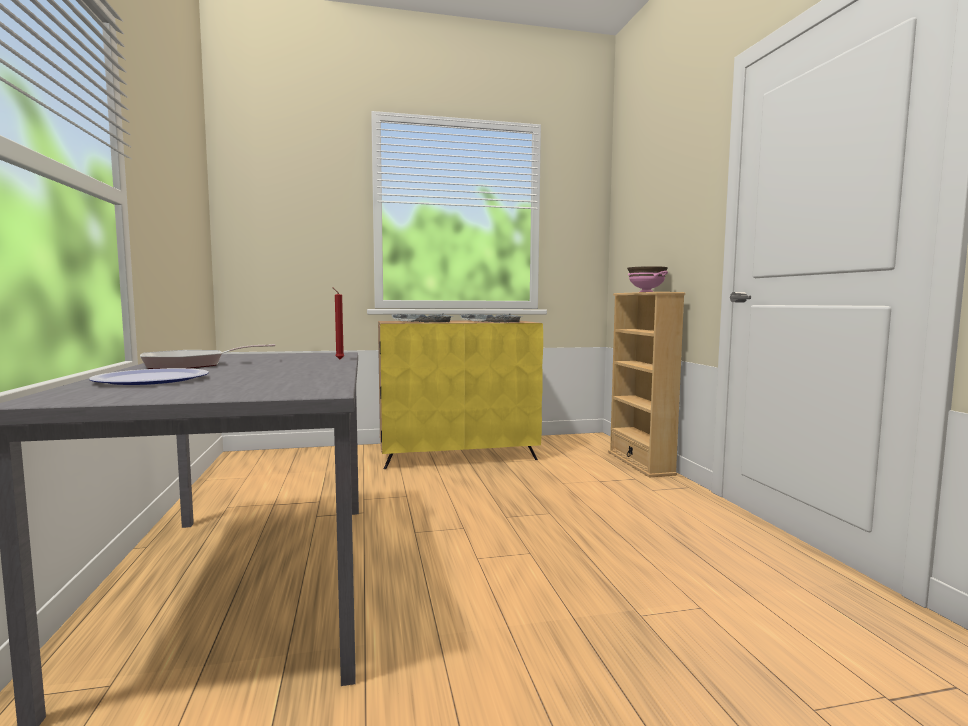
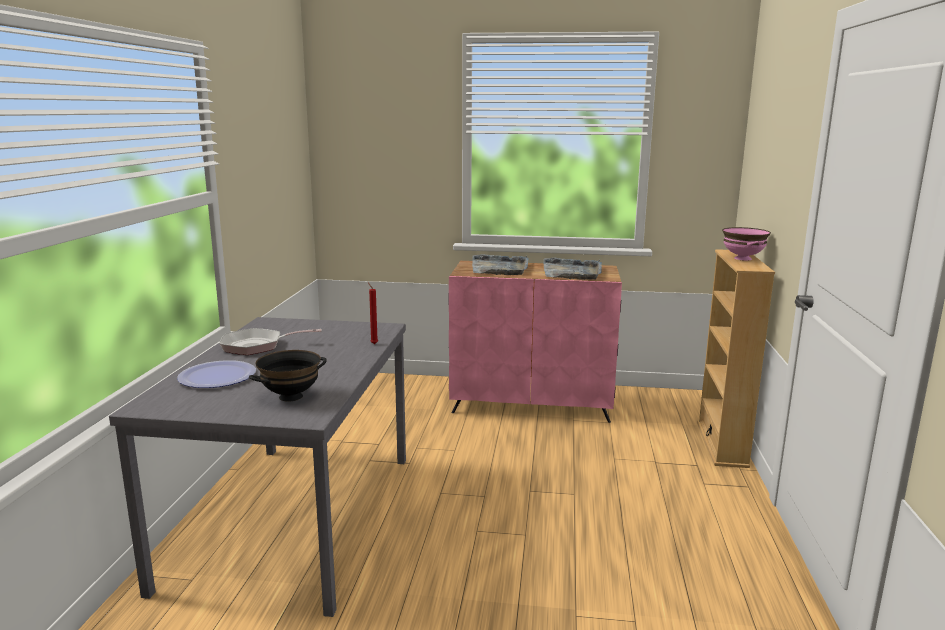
camera: 20 degrees right, 10 degrees up
yellow cabinet [378,321,543,469] -> pink cabinet [449,261,622,423]
none -> black bowl [249,350,327,402]

